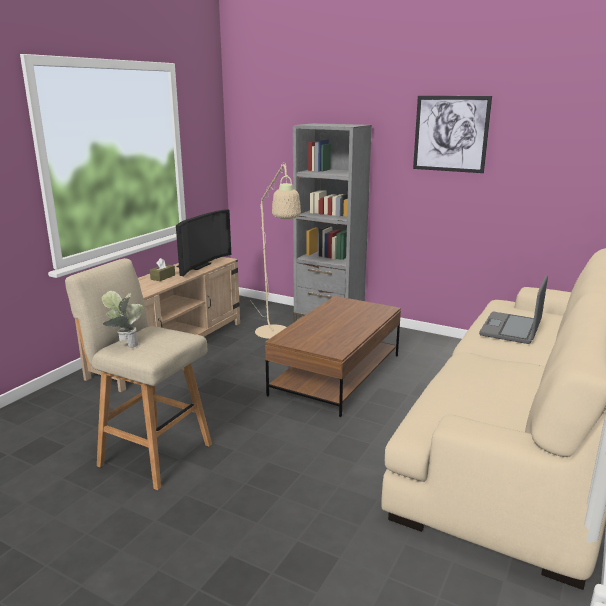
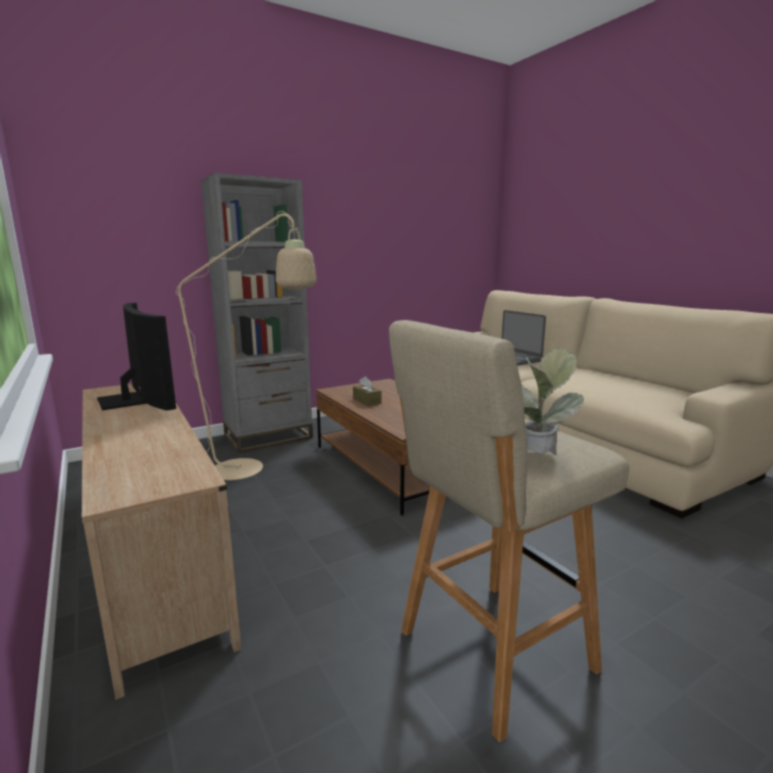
camera: 60 degrees left, 5 degrees down
brown tissue box [150,258,175,281] -> brown tissue box moved to [353,376,382,406]
picture [413,96,492,173] -> none

